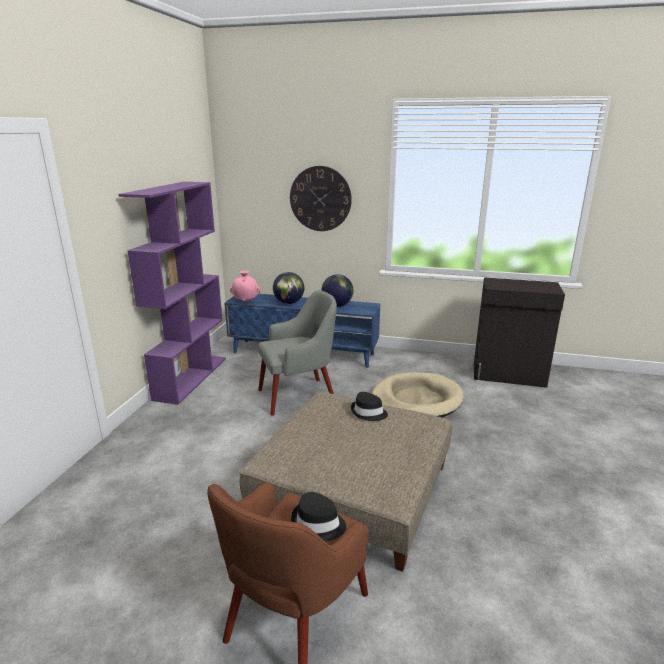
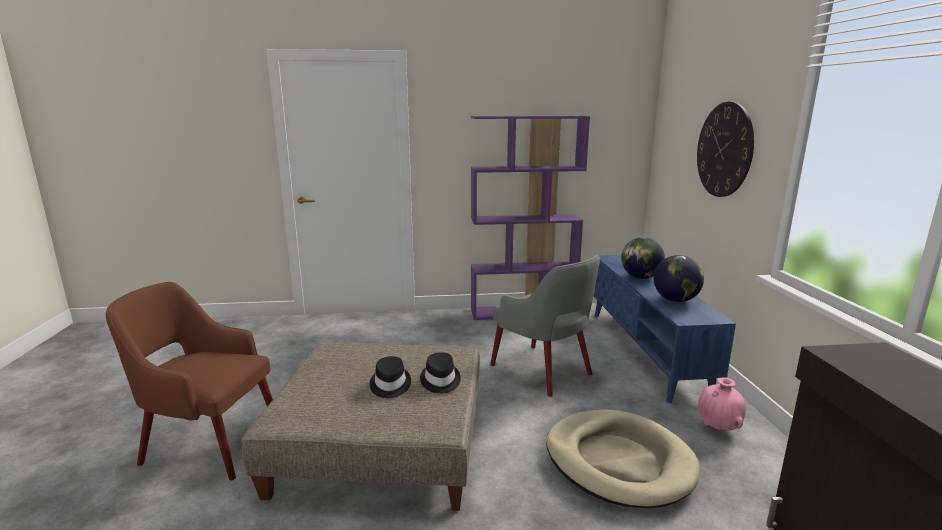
camera: 70 degrees right, 5 degrees down
pink vase [230,270,261,302] -> pink vase moved to [698,377,746,430]
black hat [291,492,346,542] -> black hat moved to [370,356,411,398]

